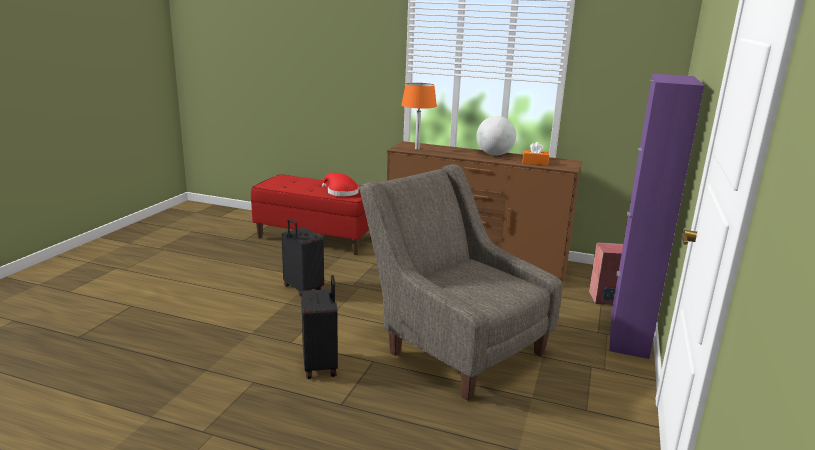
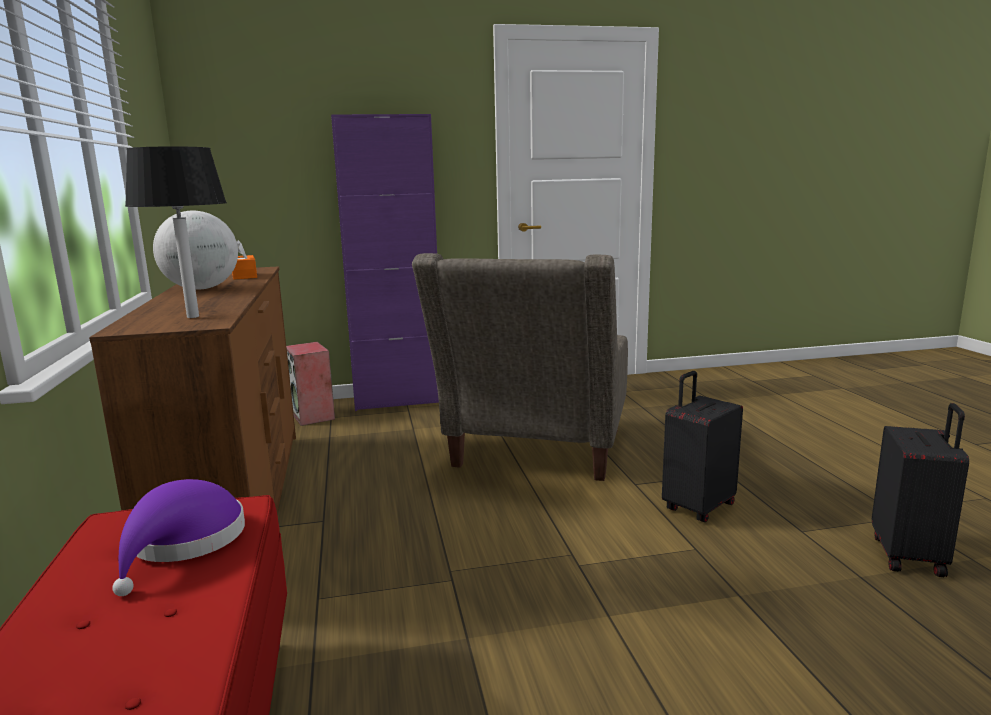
camera: 120 degrees left, 5 degrees down
black suitcase [281,219,324,296] -> black suitcase moved to [872,403,969,577]
red hat [322,173,359,196] -> purple hat [112,479,245,596]
orange table lamp [401,83,437,150] -> black table lamp [125,147,227,318]

